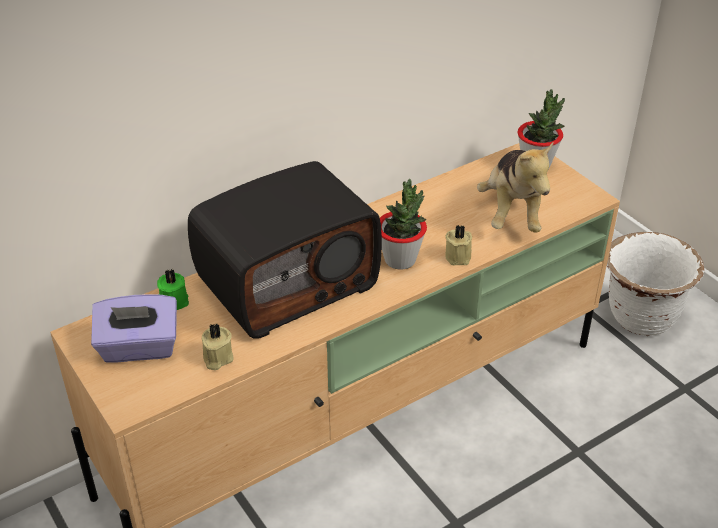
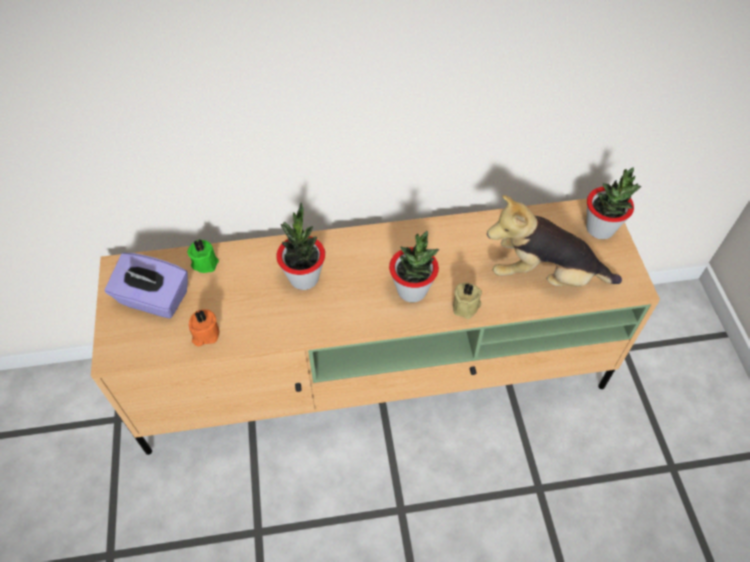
camera: 25 degrees right, 15 degrees up
radio [188,161,382,339] -> potted plant [276,202,325,290]
beige candle [202,323,233,370] -> orange candle [189,309,219,347]
plush toy [477,141,554,233] -> plush toy turned 75 degrees clockwise [487,195,622,287]
white planter [607,232,704,336] -> none

